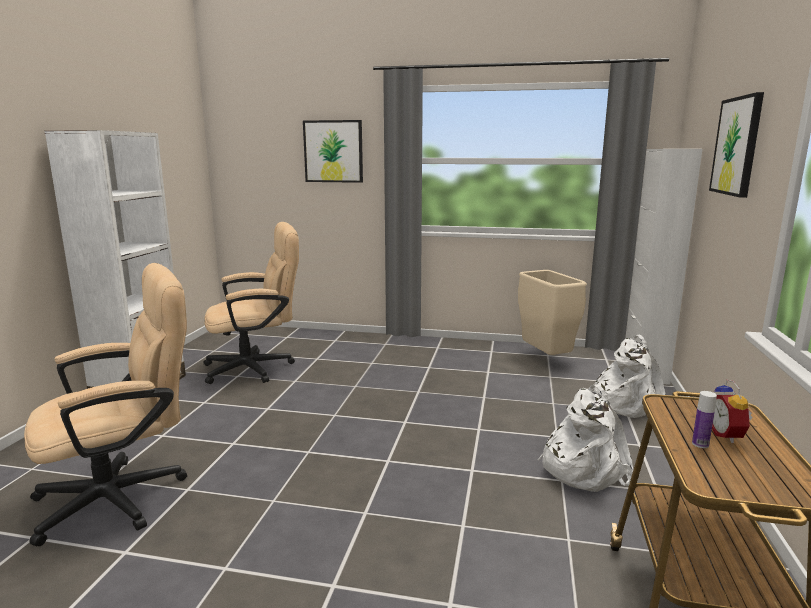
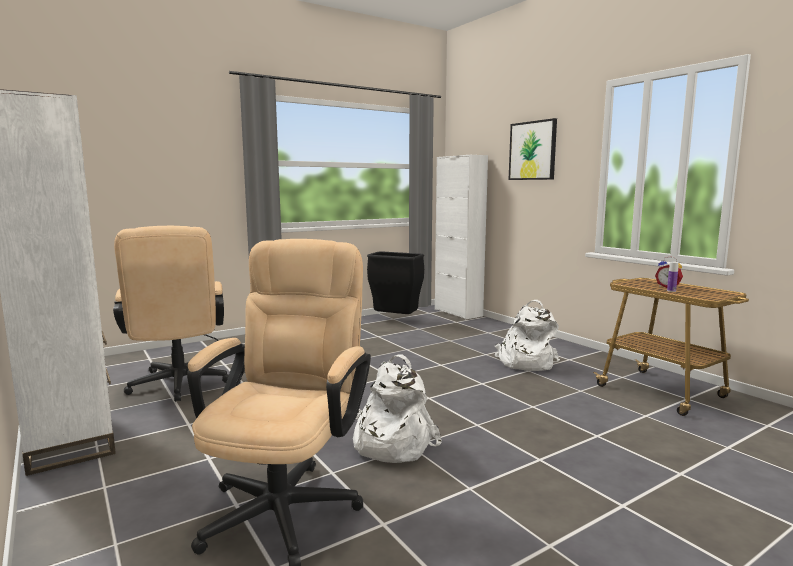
camera: 45 degrees left, 5 degrees down
beige office chair [203,222,299,384] -> beige office chair turned 135 degrees clockwise [113,226,229,402]
picture [303,120,363,183] -> none
beige trash can [518,270,587,355] -> black trash can [367,252,424,314]
white backpack [592,335,666,418] -> white backpack moved to [353,354,442,463]

